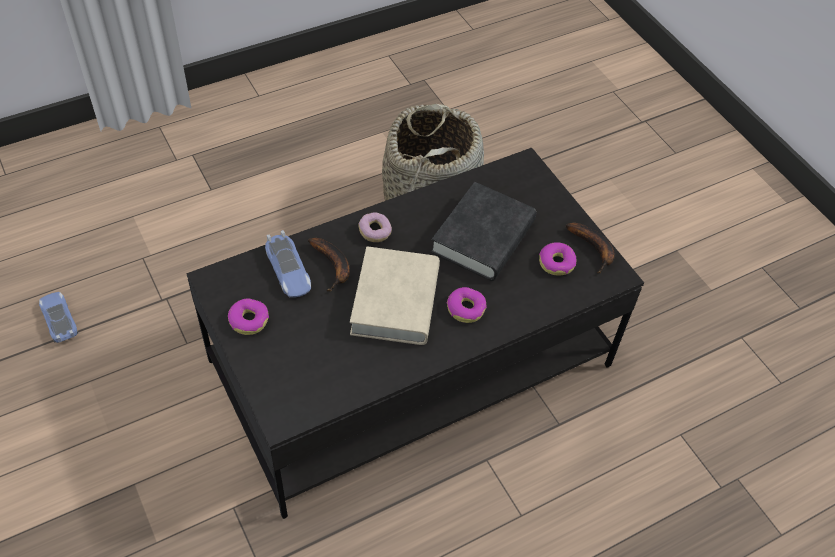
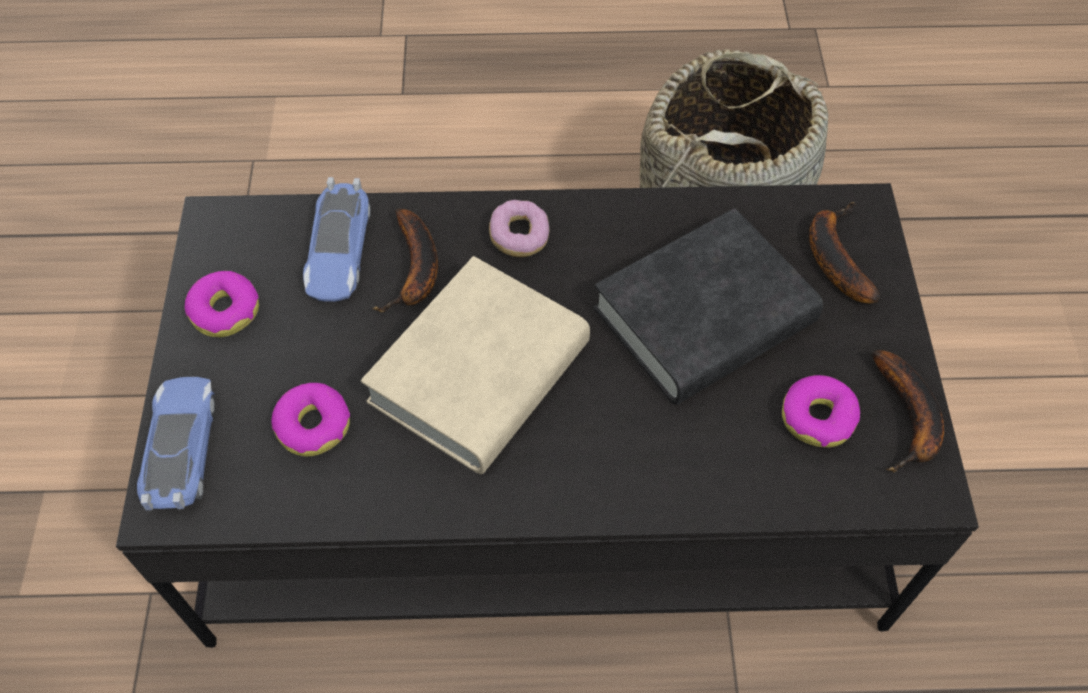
camera: 30 degrees right, 5 degrees up
toy car [39,292,78,343] -> toy car moved to [137,377,215,510]
donut [446,287,487,323] -> donut moved to [271,383,350,457]
none -> banana [809,202,881,303]

